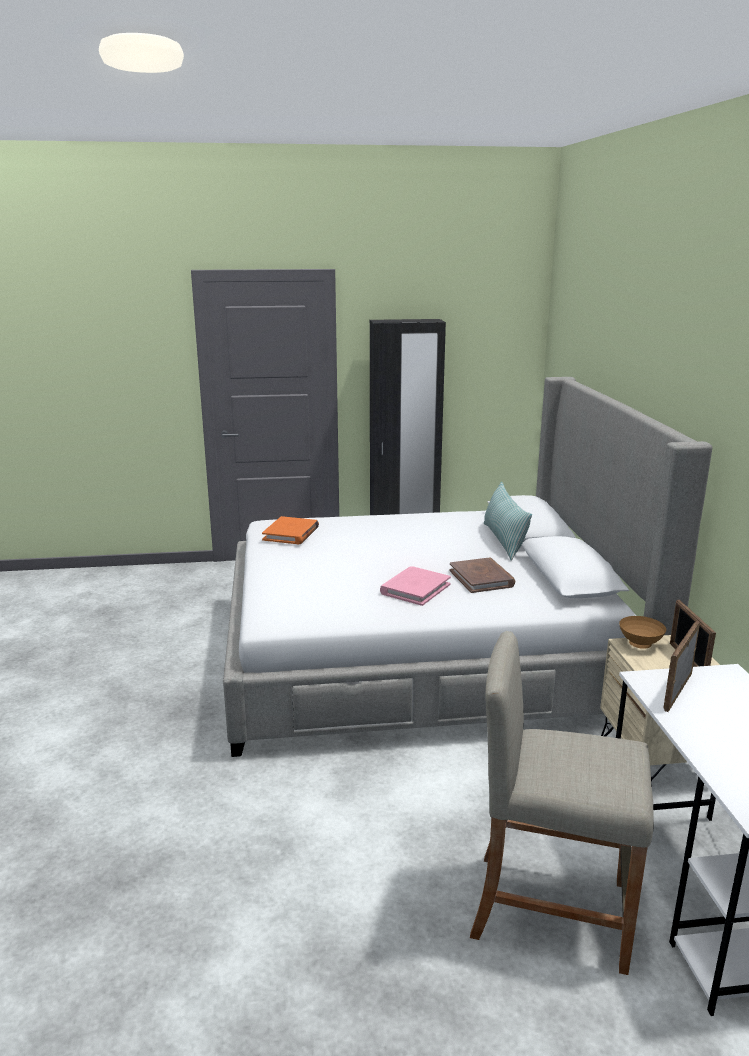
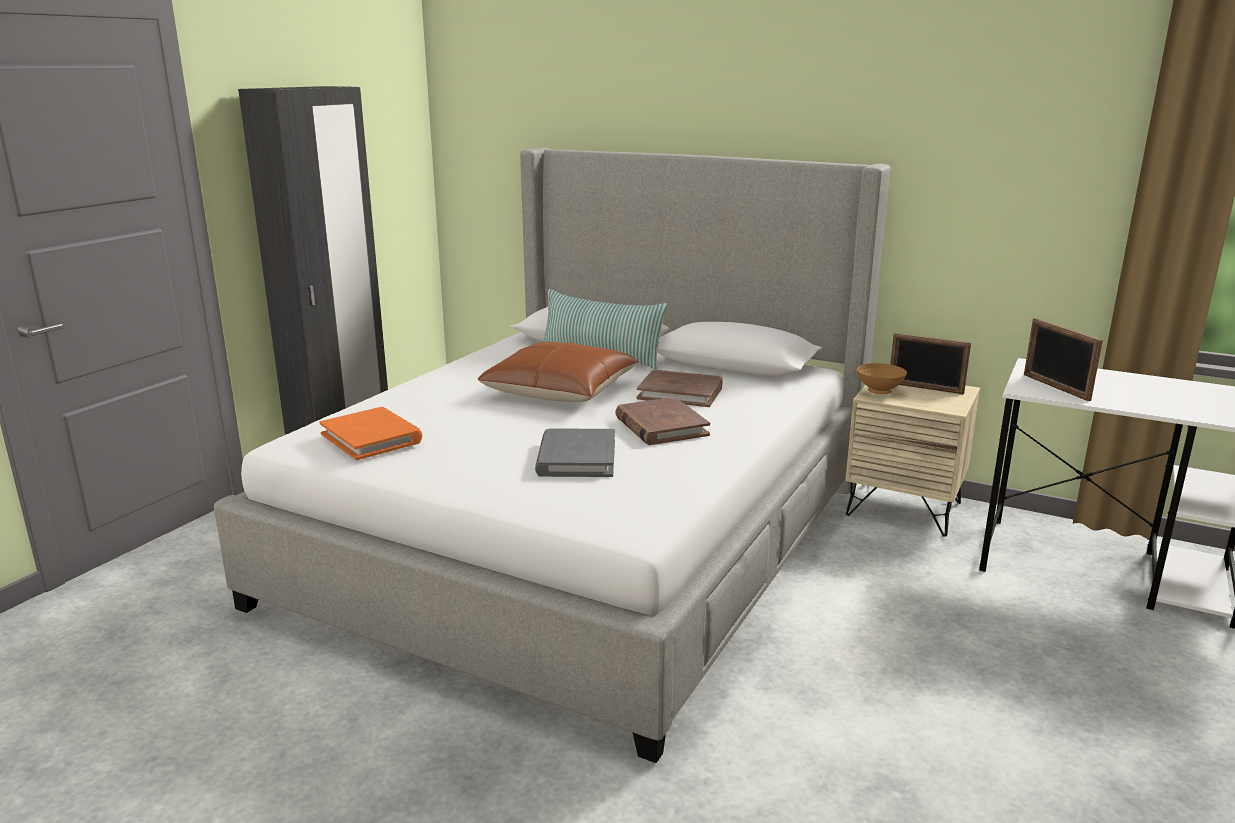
camera: 55 degrees left, 0 degrees up
pink book [380,566,451,606] -> brown book [615,397,710,445]
beige stool [470,631,654,975] -> none
none -> brown pillow [478,342,638,402]
none -> grey book [535,428,615,477]

